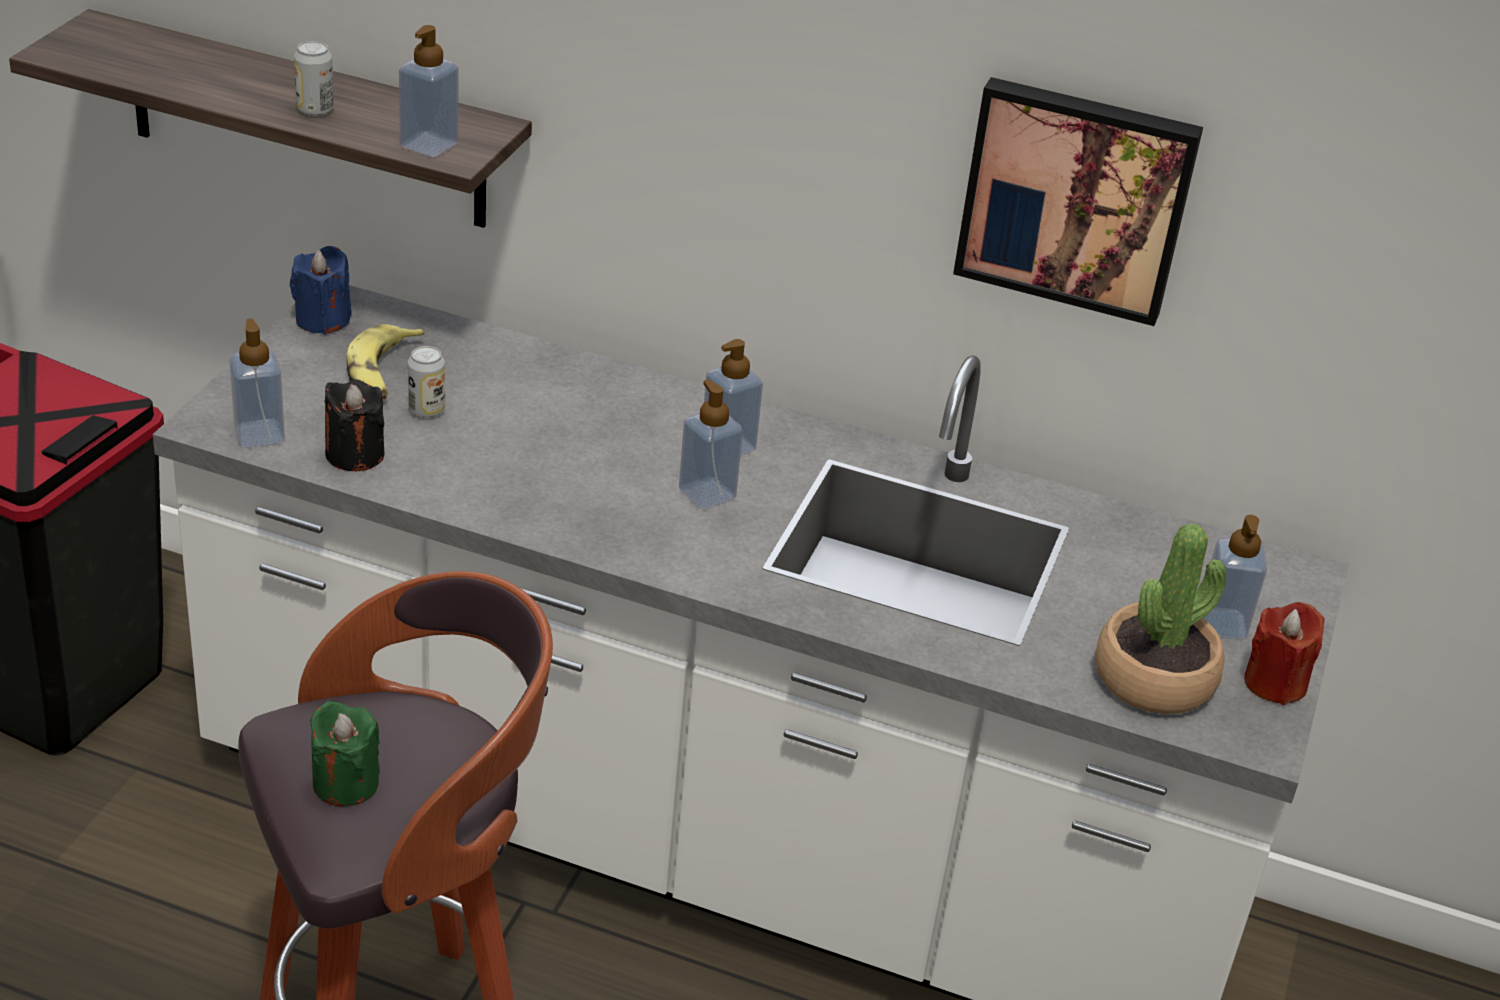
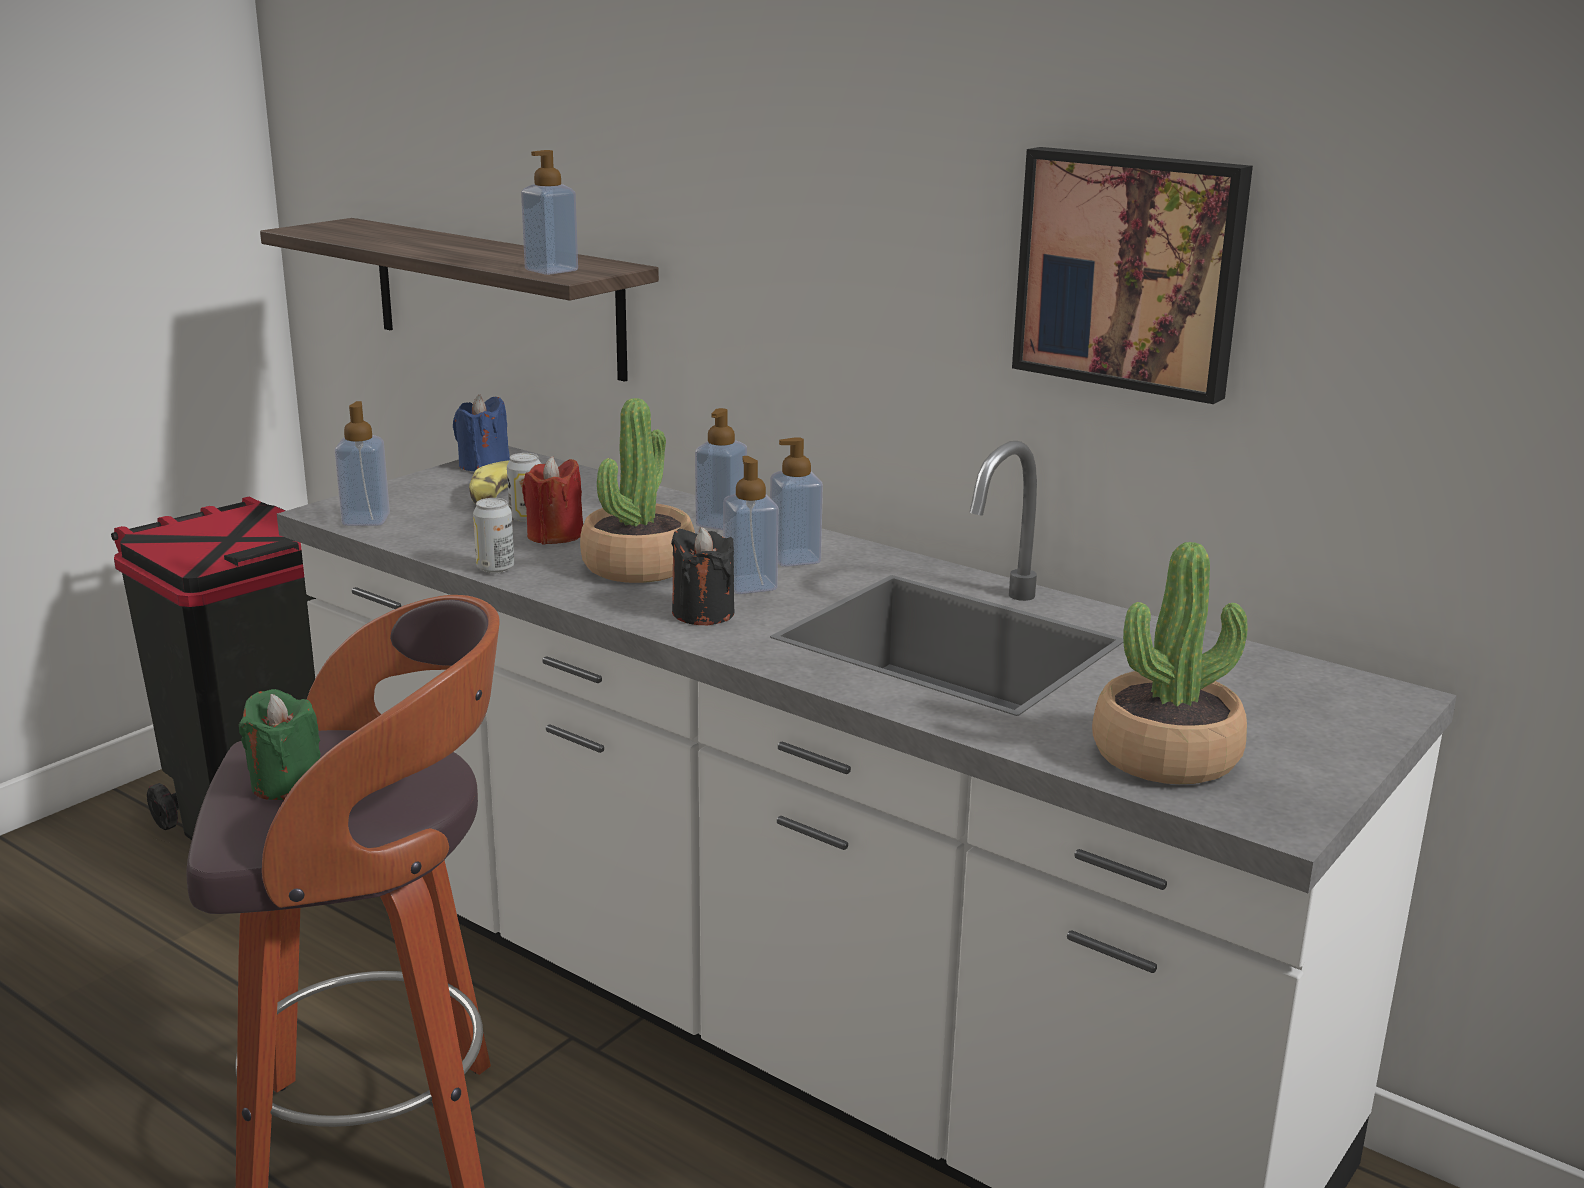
camera: 20 degrees right, 15 degrees down
can [294,41,334,116] -> can moved to [473,498,514,573]
black candle [325,380,384,471] -> black candle moved to [671,527,735,625]
soap dispenser [1203,515,1267,640] -> soap dispenser moved to [695,408,747,530]
red candle [1244,602,1324,705] -> red candle moved to [522,456,583,545]
none -> potted plant [580,398,695,583]

